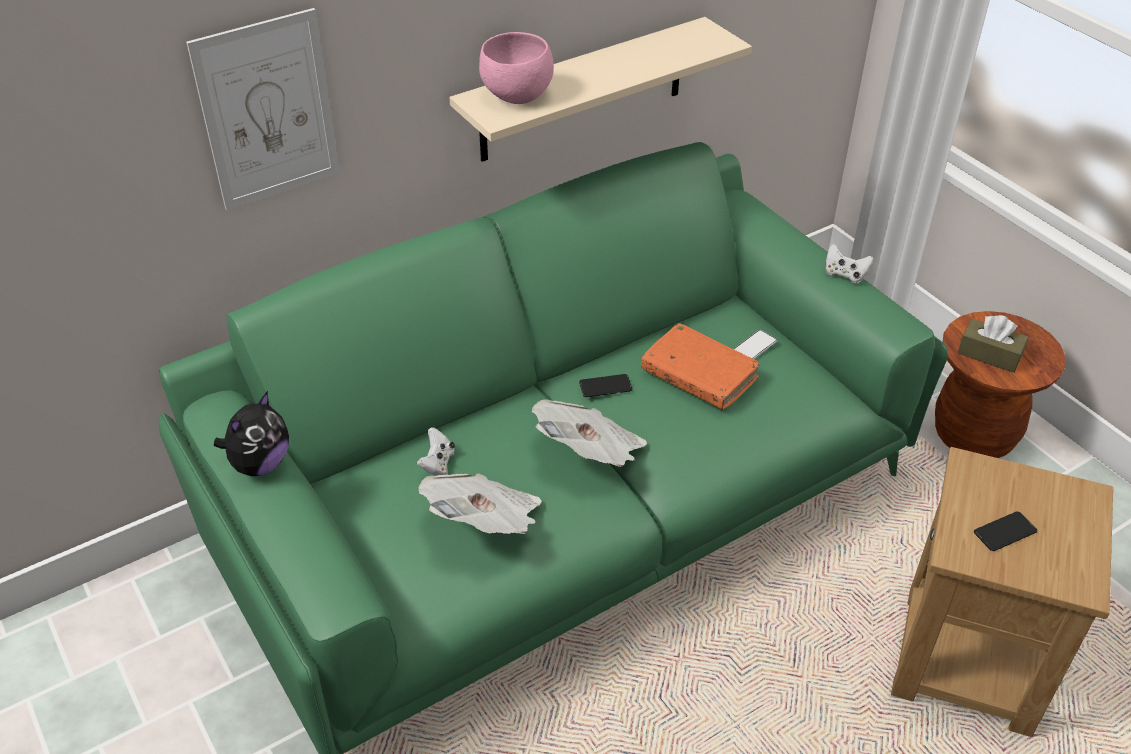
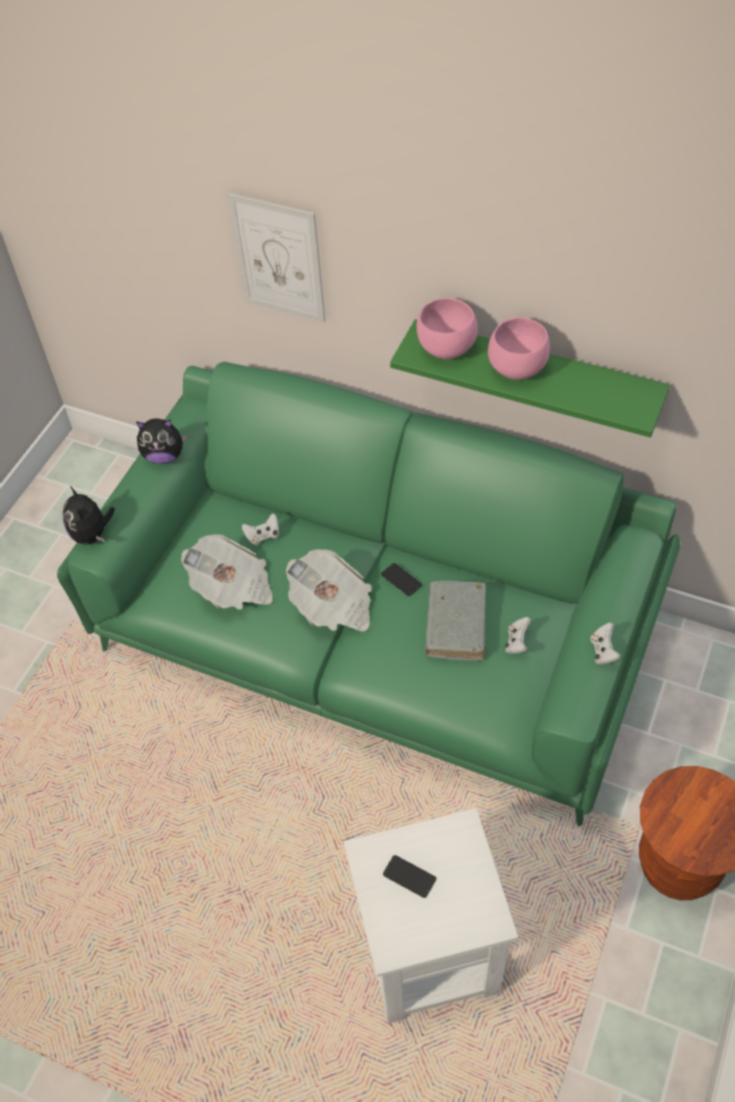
camera: 60 degrees right, 10 degrees up
beige shelf [449,17,752,162] -> green shelf [390,319,670,438]
orange book [641,323,760,410] -> grey book [425,581,486,661]
phone [733,330,777,359] -> white game controller [505,617,531,654]
brown side table [891,447,1113,737] -> white side table [344,808,518,1024]
brown tissue box [958,315,1029,373] -> none
none -> plush toy [63,486,115,545]
none -> pink bowl [488,317,550,380]

